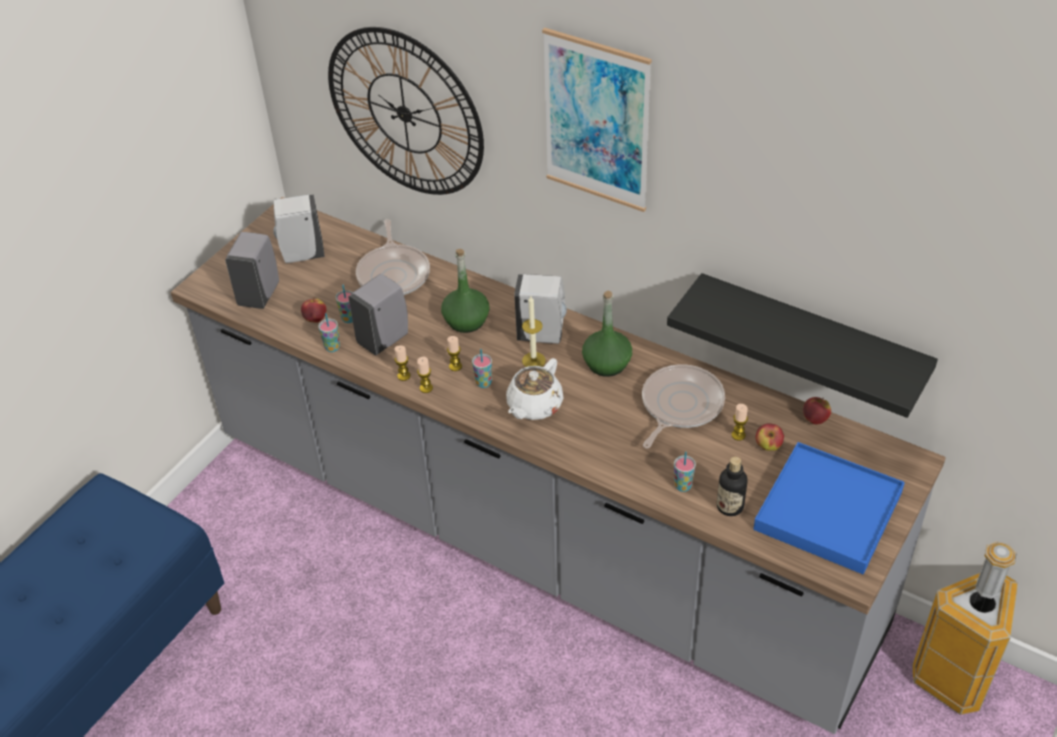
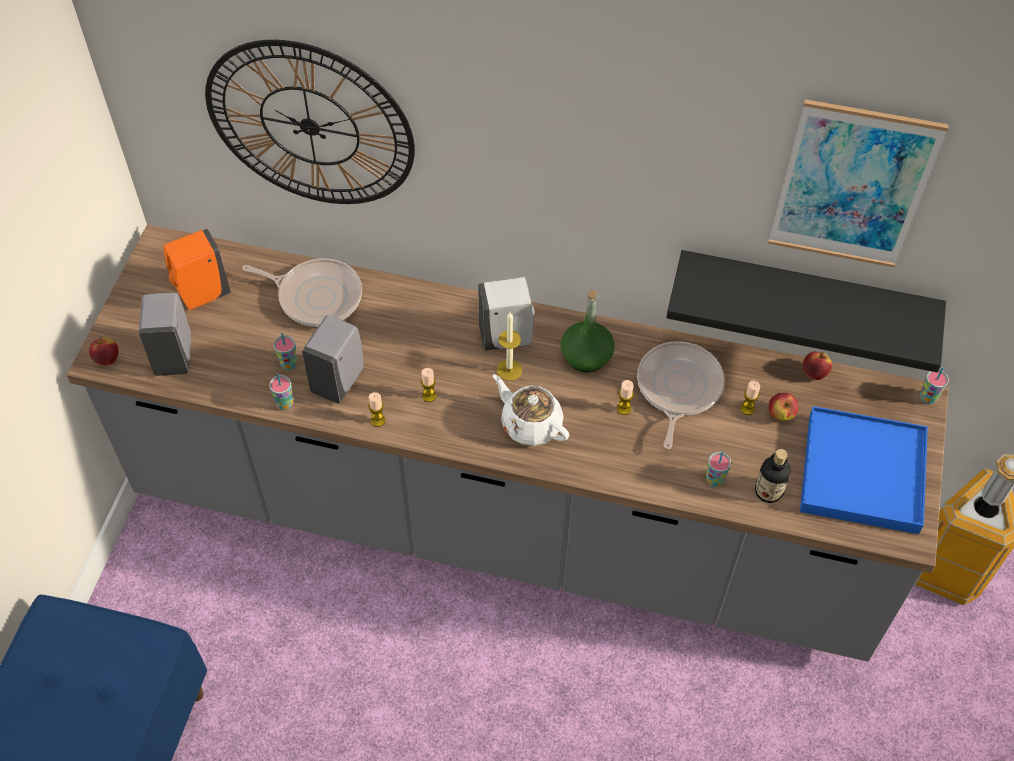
camera: 20 degrees left, 10 degrees up
white soap dispenser [273,194,325,263] -> orange soap dispenser [163,229,231,310]
apple [301,297,326,323] -> apple moved to [89,337,119,365]
frying pan [356,219,430,295] -> frying pan turned 45 degrees counterclockwise [242,258,362,327]
candle [417,357,433,393] -> candle moved to [617,380,634,415]
green bottle [441,249,489,333] -> none
cup [472,349,492,388] -> cup moved to [920,367,949,404]
white teapot [506,358,563,420] -> white teapot turned 120 degrees clockwise [493,374,569,446]
picture [542,28,652,212] -> picture moved to [768,99,948,268]

